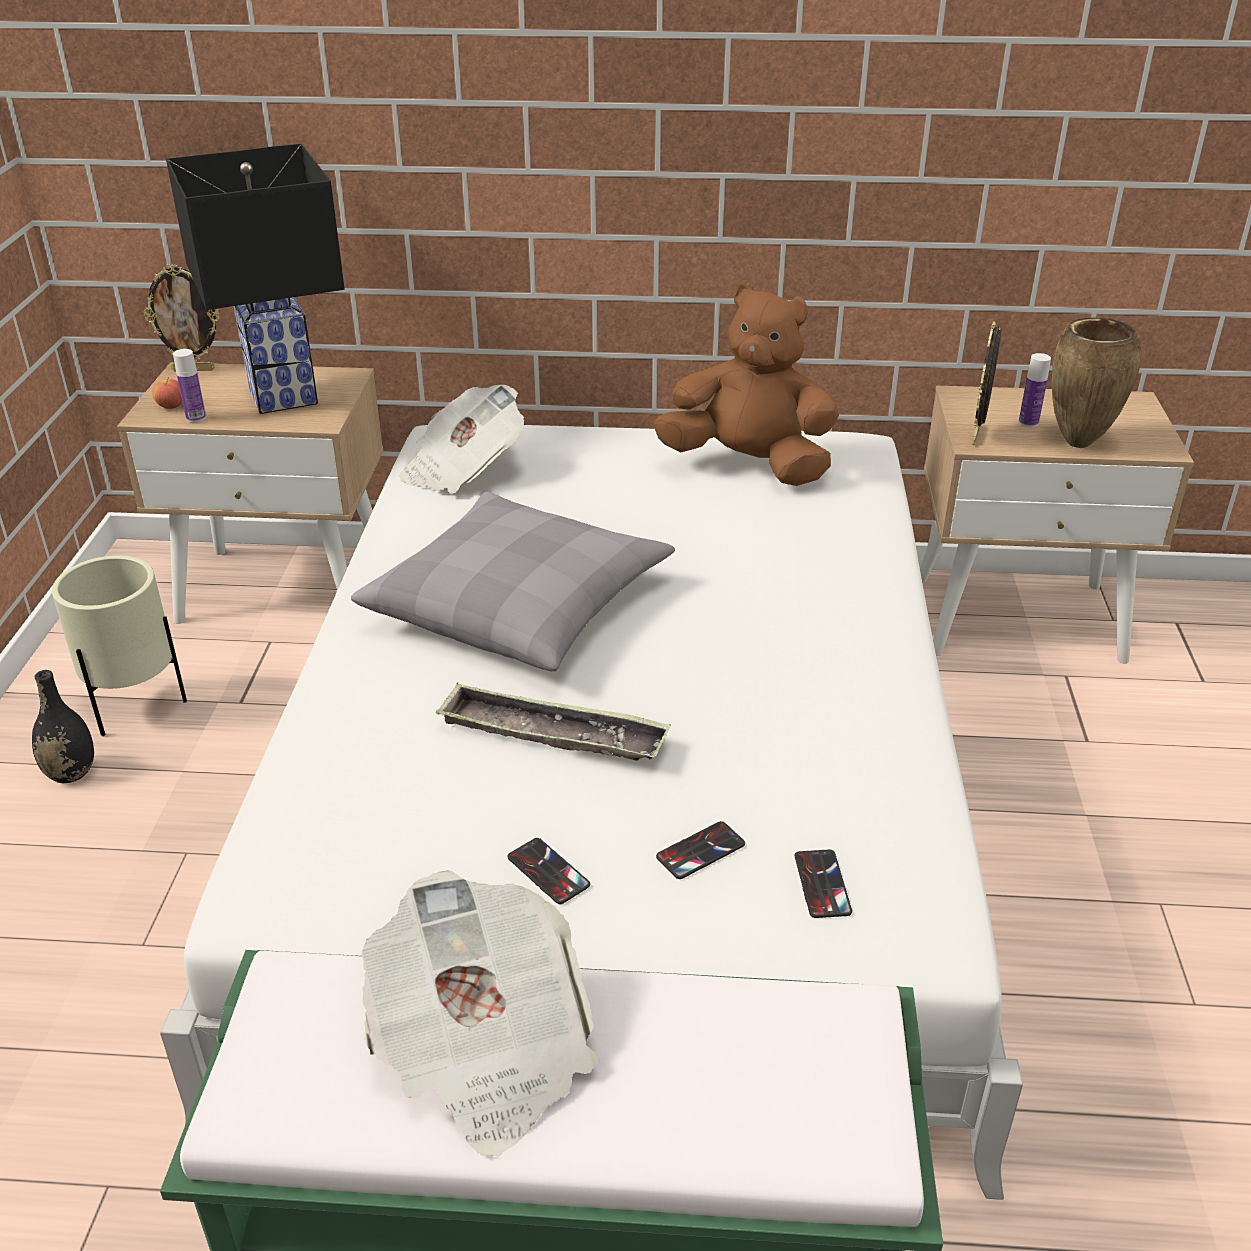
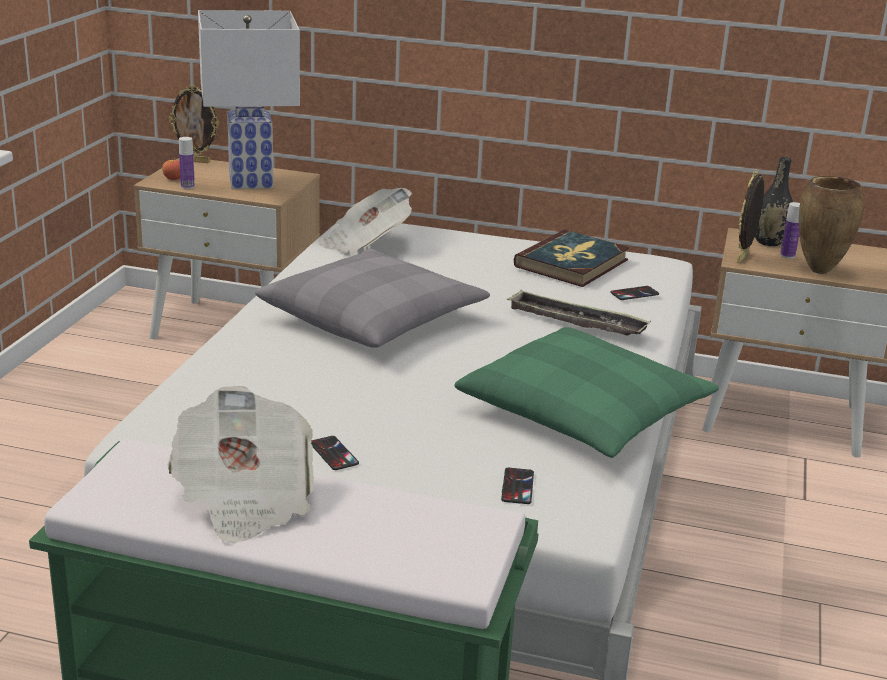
camera: 10 degrees right, 10 degrees down
black vase [32,670,94,783] -> black vase moved to [755,157,793,246]
beige planter [52,555,187,736] -> none
black table lamp [166,144,345,414] -> white table lamp [198,10,300,189]
tray [436,683,671,761] -> tray moved to [507,289,651,336]
brown plush toy [653,283,839,486] -> book [514,230,629,287]
phone [656,821,745,879] -> phone moved to [610,286,659,300]
none -> green pillow [454,327,719,458]

